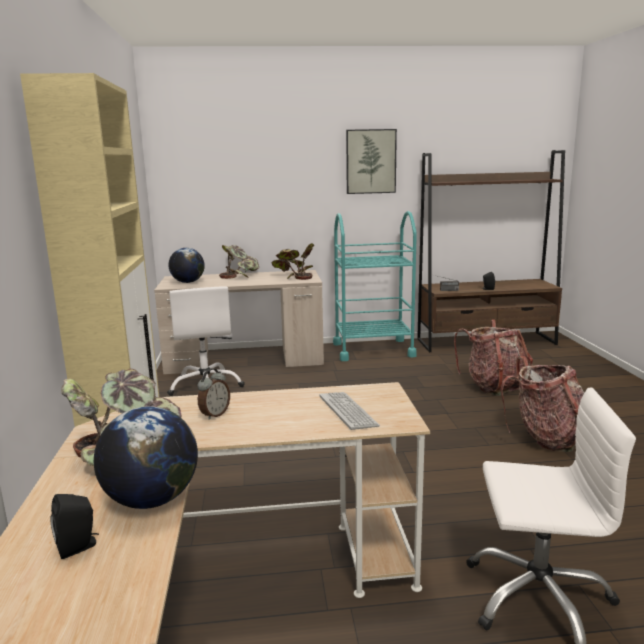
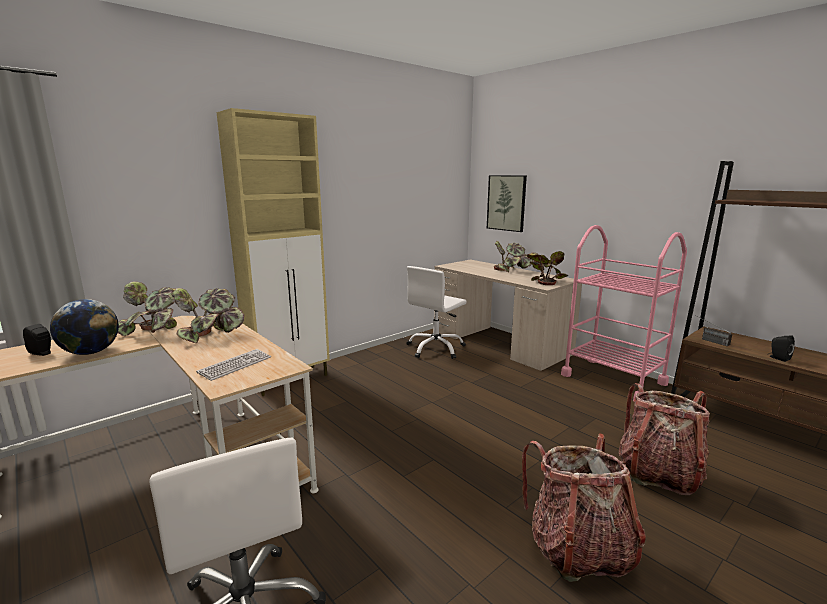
camera: 55 degrees right, 0 degrees up
globe [169,248,205,283] -> none
alarm clock [197,368,230,420] -> potted plant [172,288,245,343]
turquoise cart [333,211,417,361] -> pink cart [561,225,687,401]
picture [346,129,397,194] -> picture moved to [487,175,527,232]

